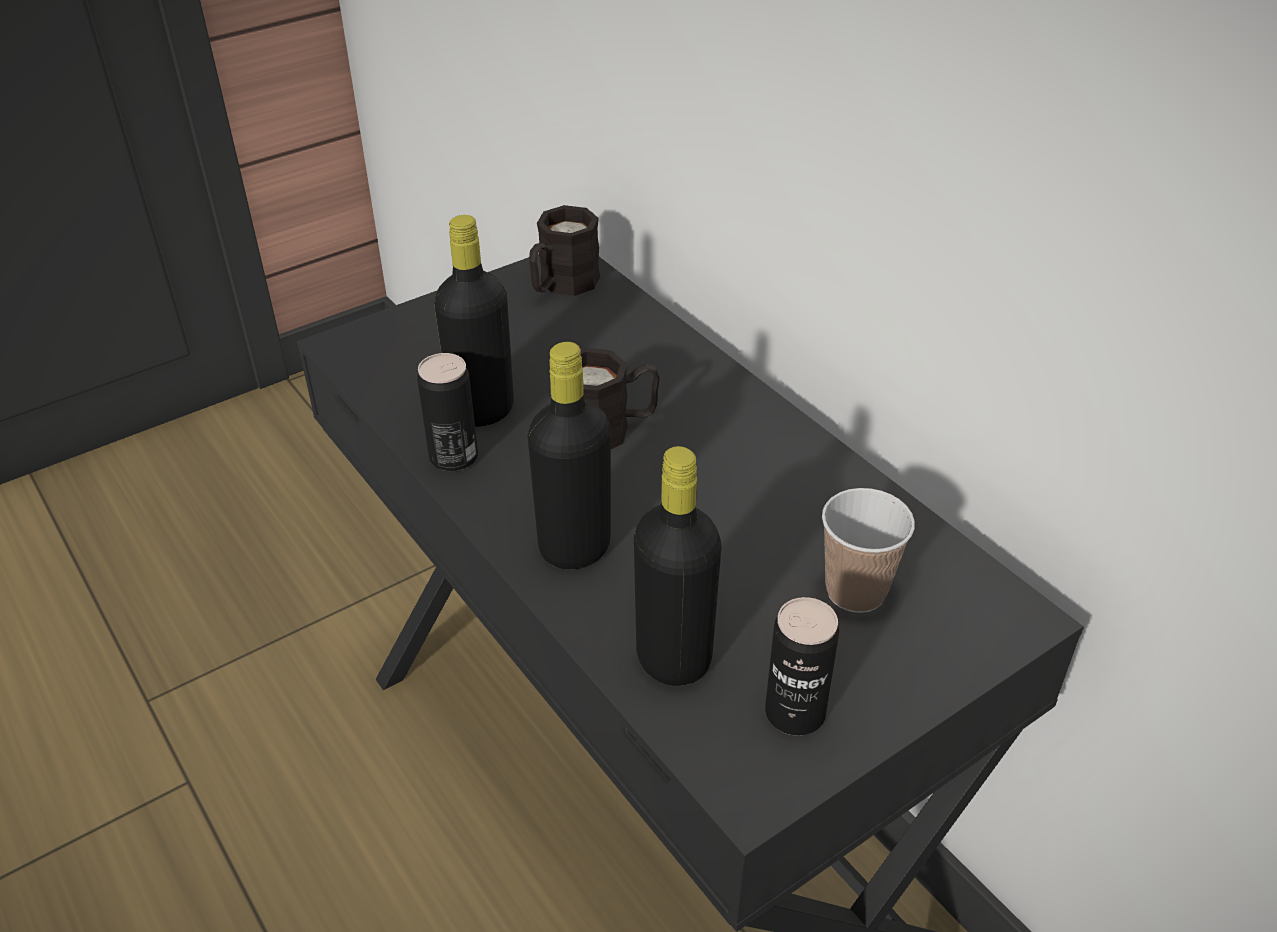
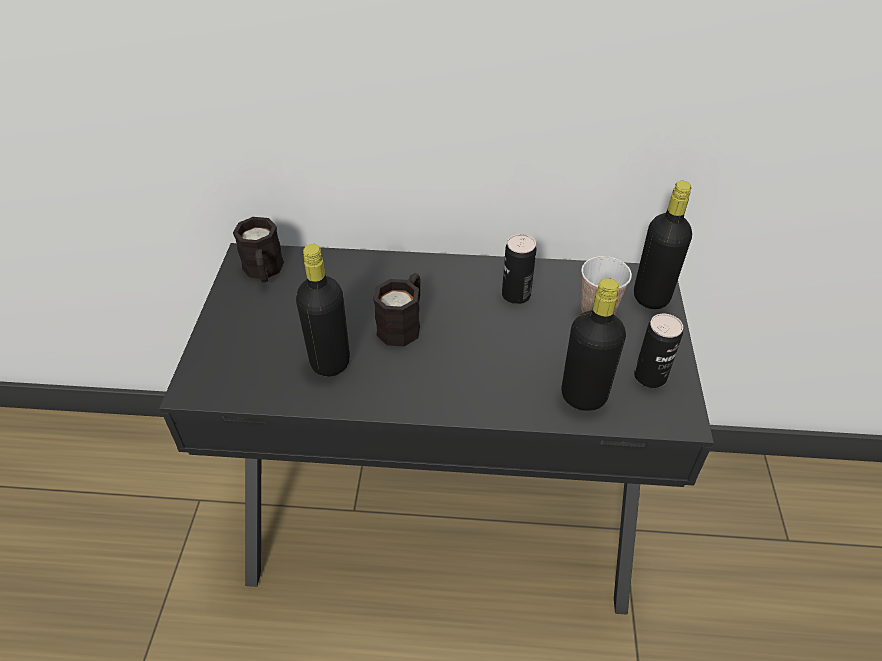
camera: 50 degrees left, 5 degrees up
can [417,353,478,472] -> can moved to [502,234,537,304]
black bottle [527,342,611,570] -> black bottle moved to [634,181,692,309]

